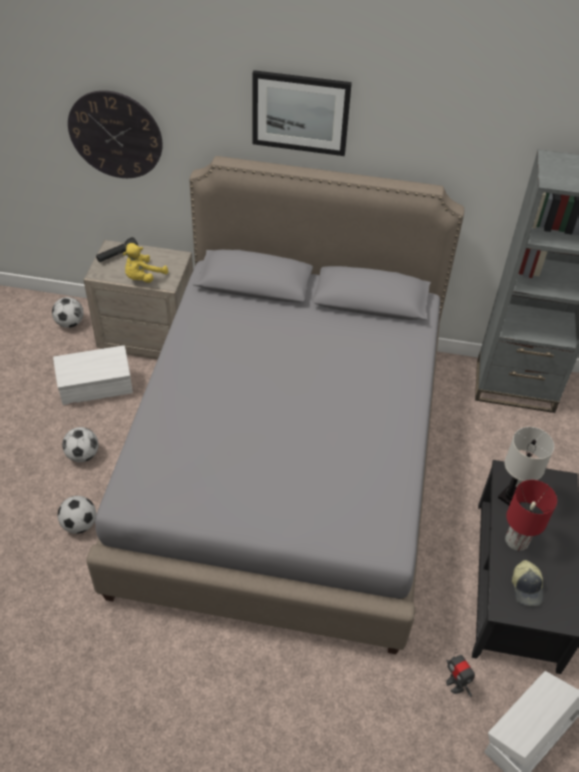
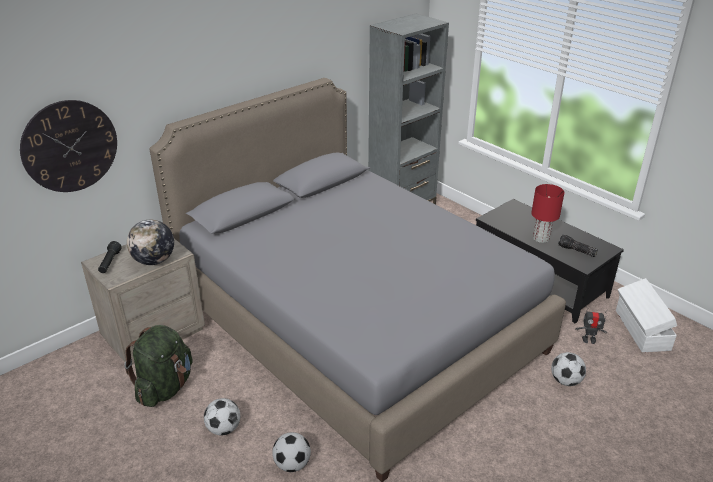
camera: 50 degrees left, 15 degrees down
football [52,297,84,328] -> football moved to [551,352,586,386]
white storage box [53,345,133,405] -> green backpack [124,325,192,407]
yellow plush toy [123,243,168,283] -> globe [127,220,174,265]
picture [253,70,352,156] -> none
white table lamp [498,427,554,505] -> none
cap [512,560,543,606] -> flashlight [558,234,598,257]

